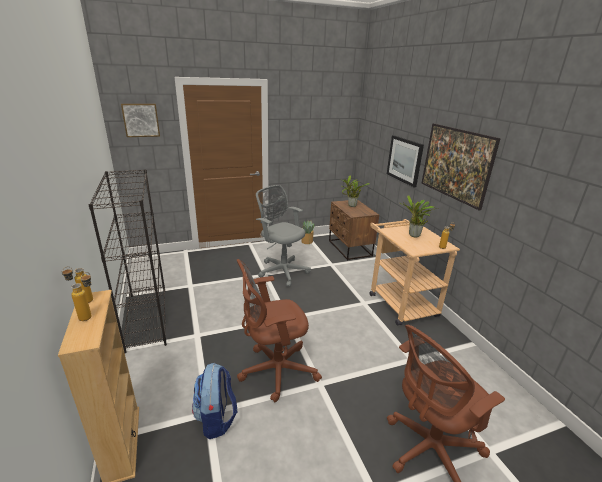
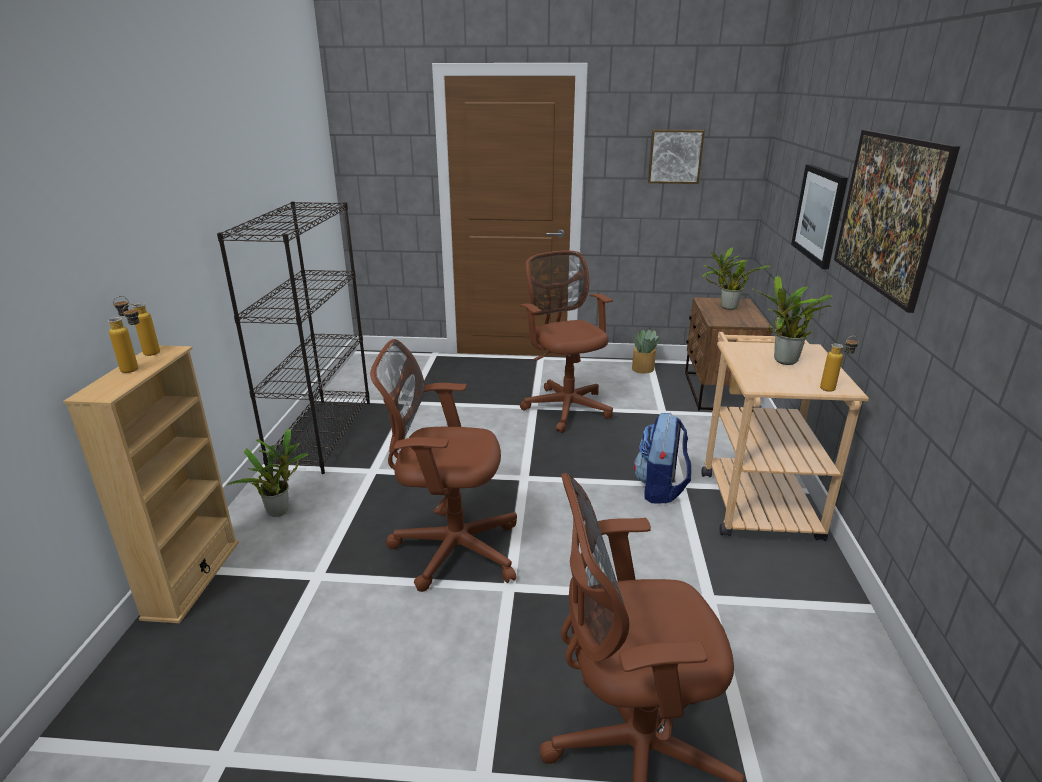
camera: 25 degrees right, 0 degrees up
picture [121,104,160,137] -> picture moved to [648,130,705,184]
backpack [192,363,237,439] -> backpack moved to [634,413,691,504]
grey office chair [256,185,311,287] -> brown office chair [520,251,613,433]
none -> potted plant [227,429,309,517]

